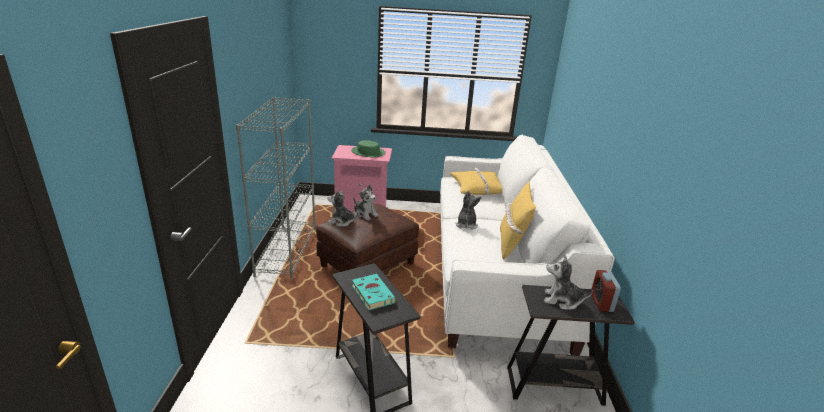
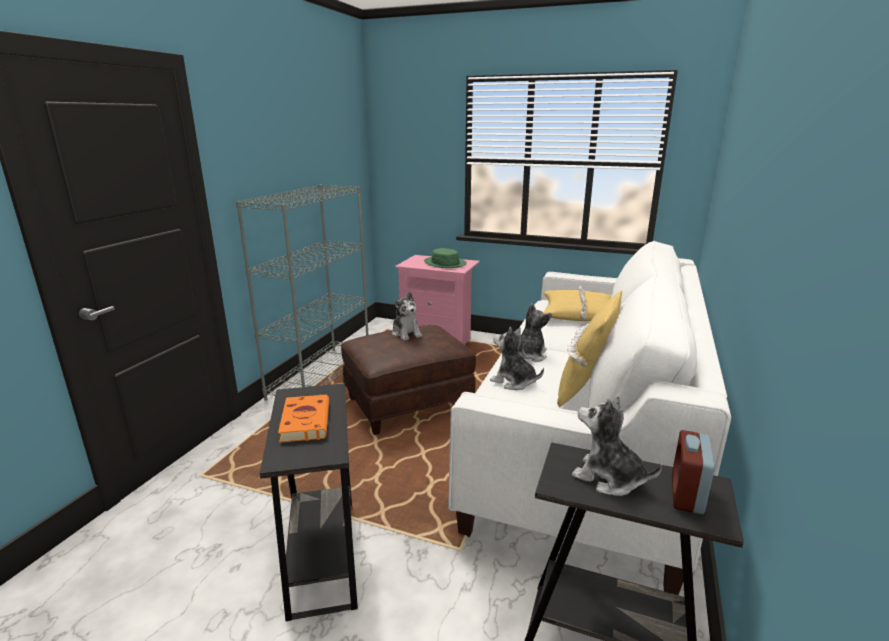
camera: 20 degrees right, 5 degrees down
plush toy [327,190,358,227] -> plush toy moved to [490,327,544,390]
turquoise book [352,274,396,310] -> orange book [278,395,329,443]

